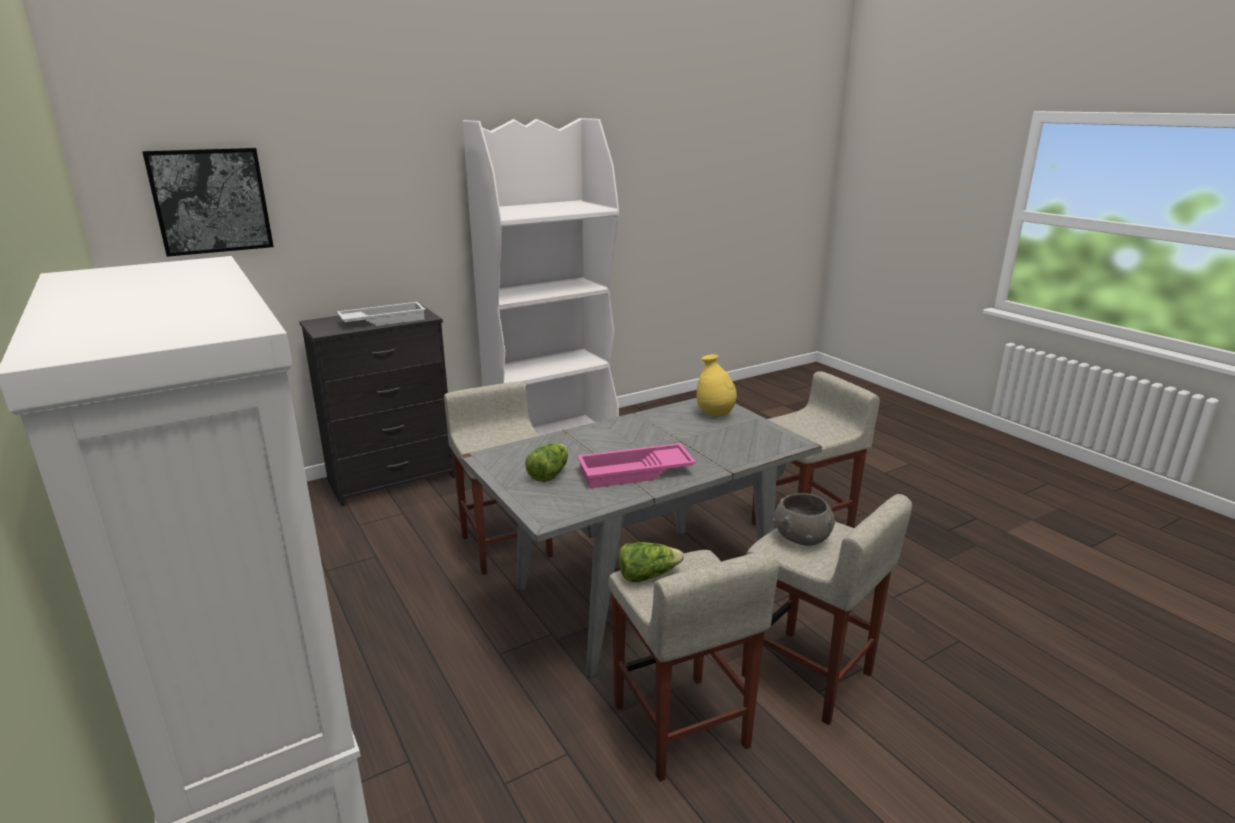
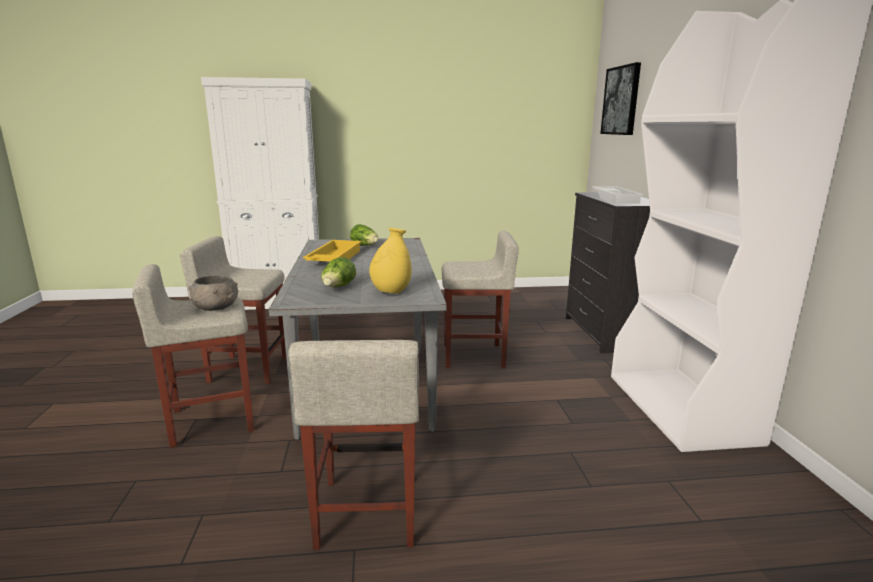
camera: 115 degrees right, 5 degrees down
pink tray [577,443,696,488] -> yellow tray [303,240,362,262]
lettuce [619,542,684,582] -> lettuce moved to [321,257,356,287]

